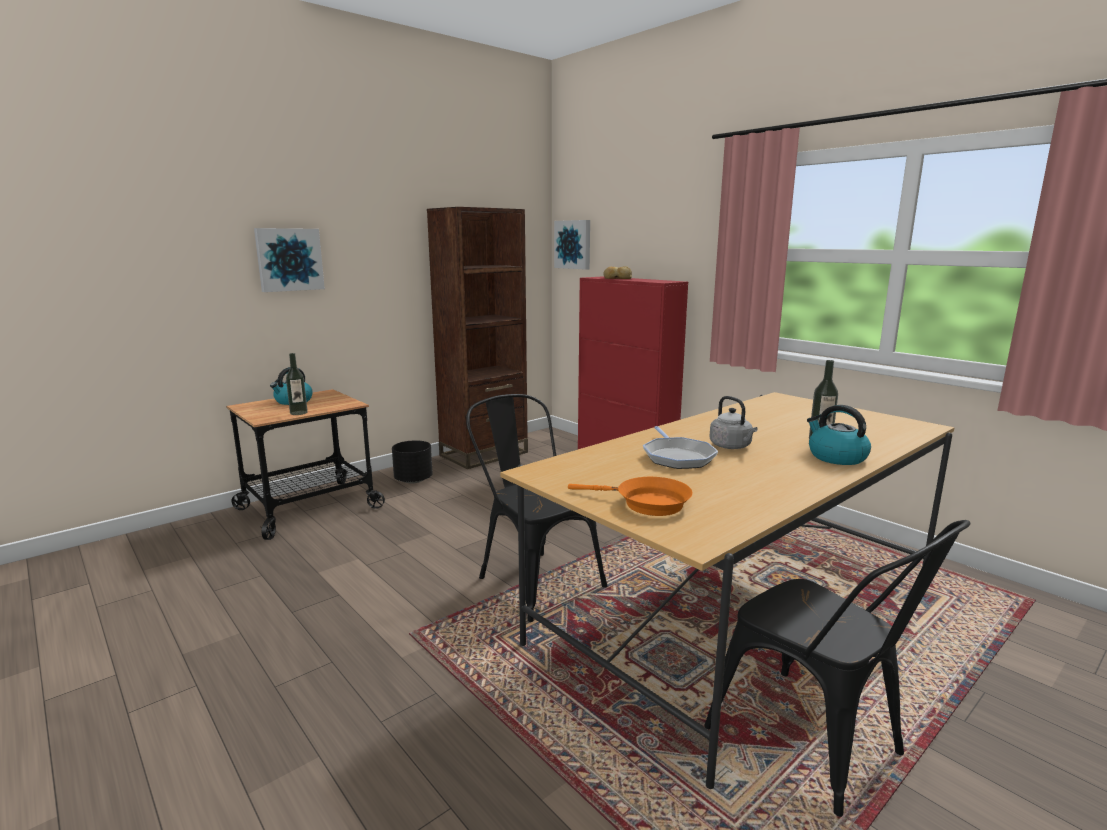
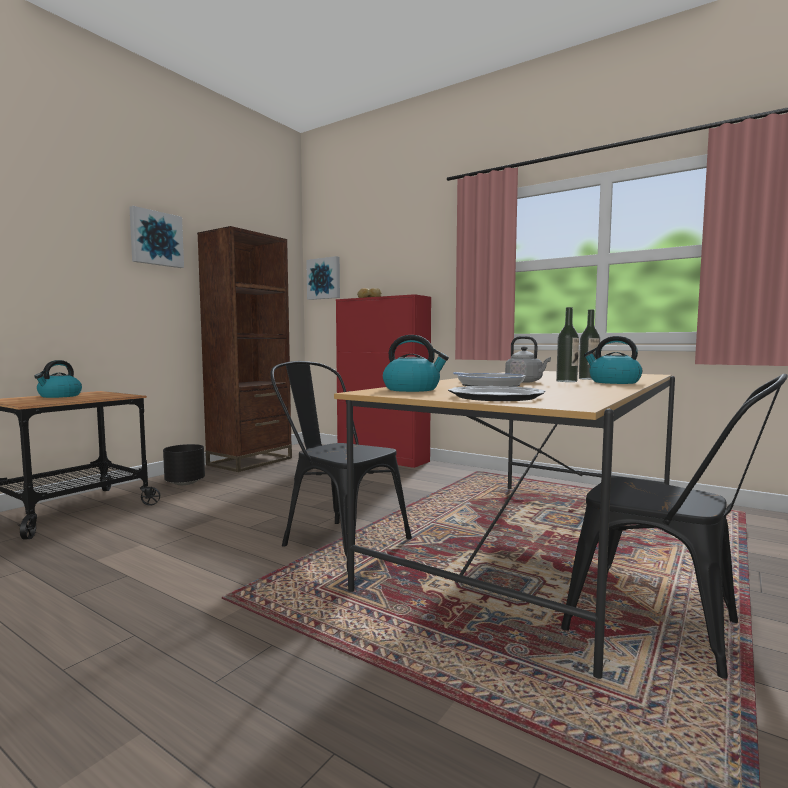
camera: 15 degrees left, 10 degrees down
picture [254,228,325,292] -> picture moved to [129,206,184,268]
bottle [286,353,308,415] -> bottle moved to [556,307,579,382]
orange frying pan [568,477,692,516] -> plate [448,386,546,401]
none -> kettle [383,335,449,392]

